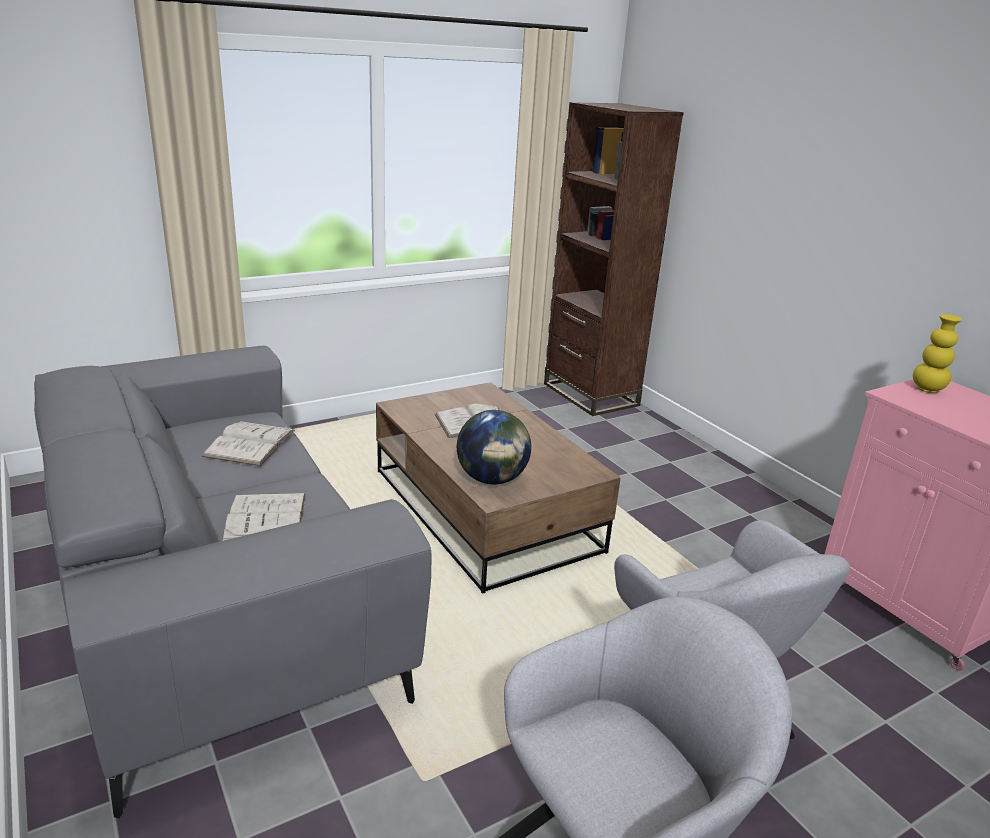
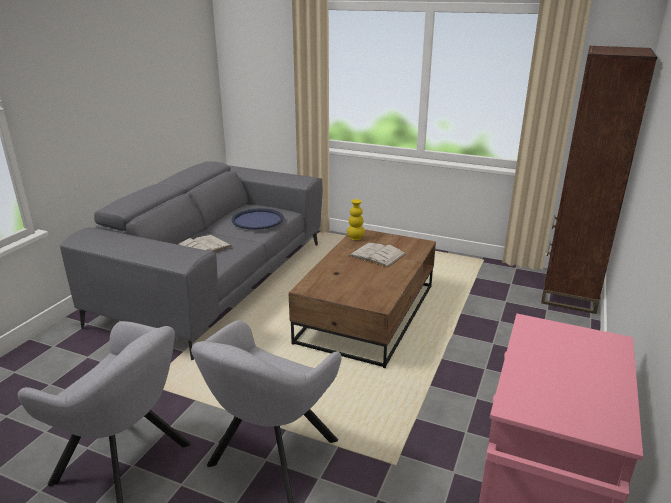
camera: 55 degrees right, 0 degrees up
white book [202,421,295,466] -> blue tray [232,208,284,230]
globe [457,410,531,484] -> none
yellow vase [913,314,962,393] -> yellow vase moved to [347,199,365,240]

